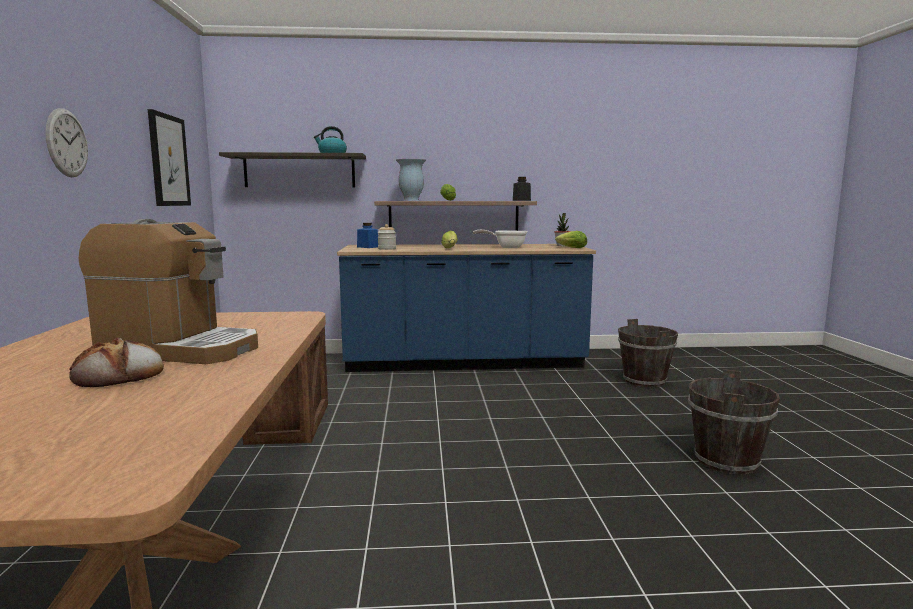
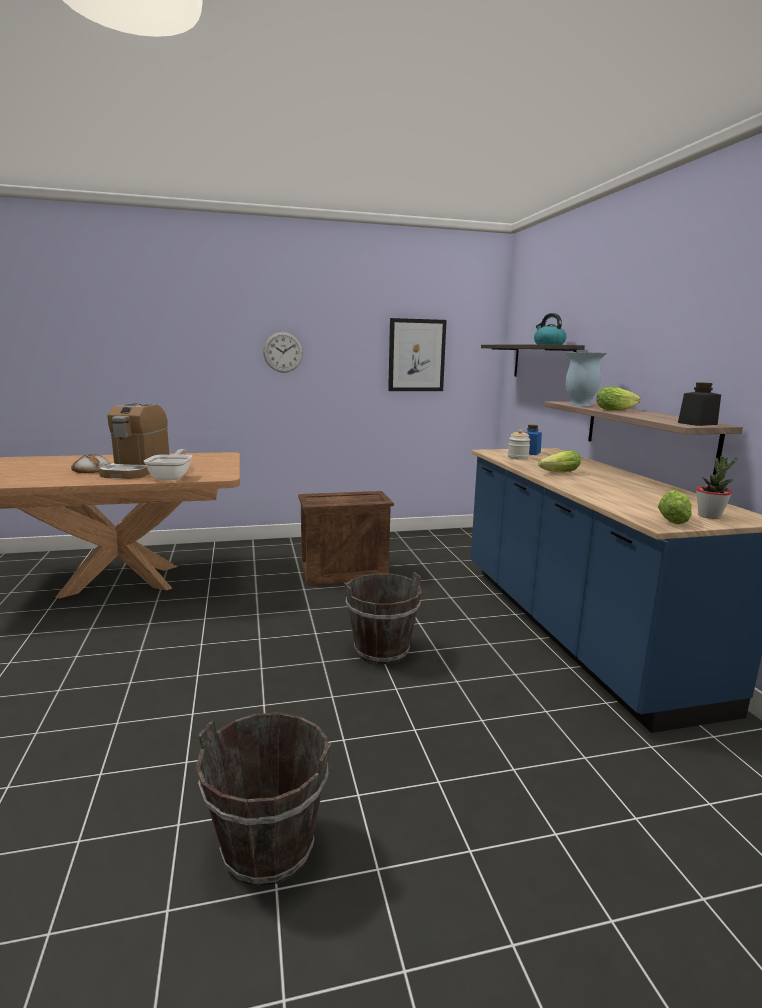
camera: 80 degrees right, 5 degrees up
frying pan [473,230,527,248] -> frying pan moved to [144,449,192,480]
brown bucket [618,319,678,387] -> brown bucket moved to [344,572,422,664]

